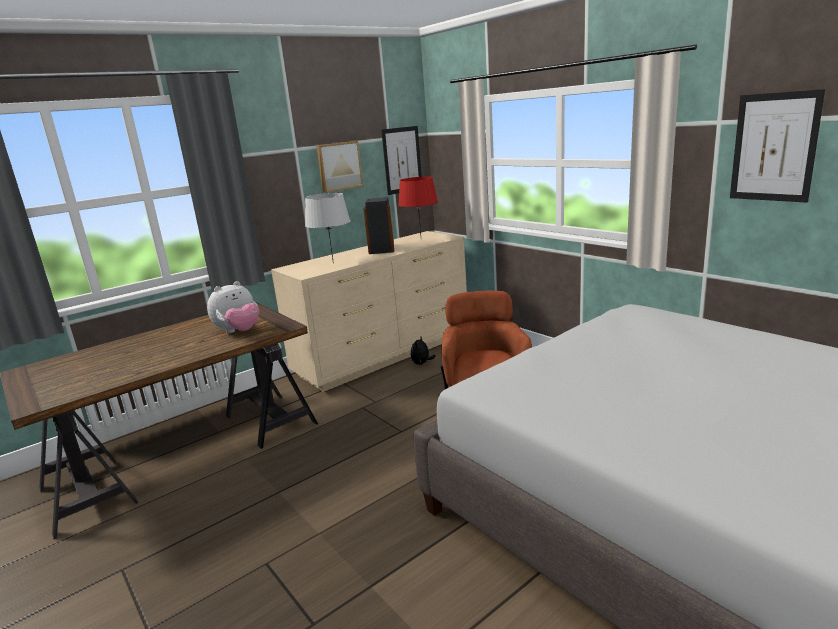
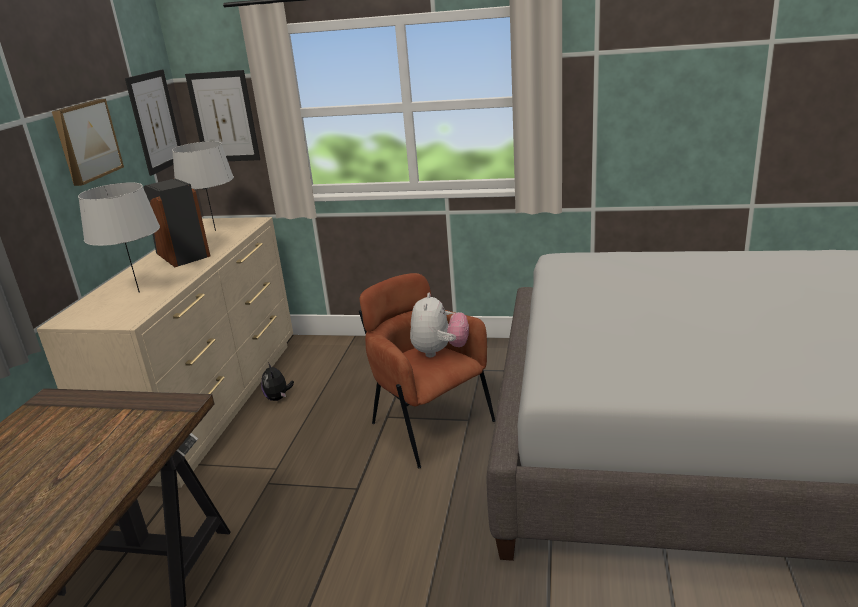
camera: 40 degrees left, 5 degrees up
plush toy [207,281,259,333] -> plush toy moved to [410,293,469,357]
red table lamp [398,177,438,235] -> grey table lamp [172,141,234,231]
picture [730,89,825,203] -> picture moved to [185,70,260,161]

